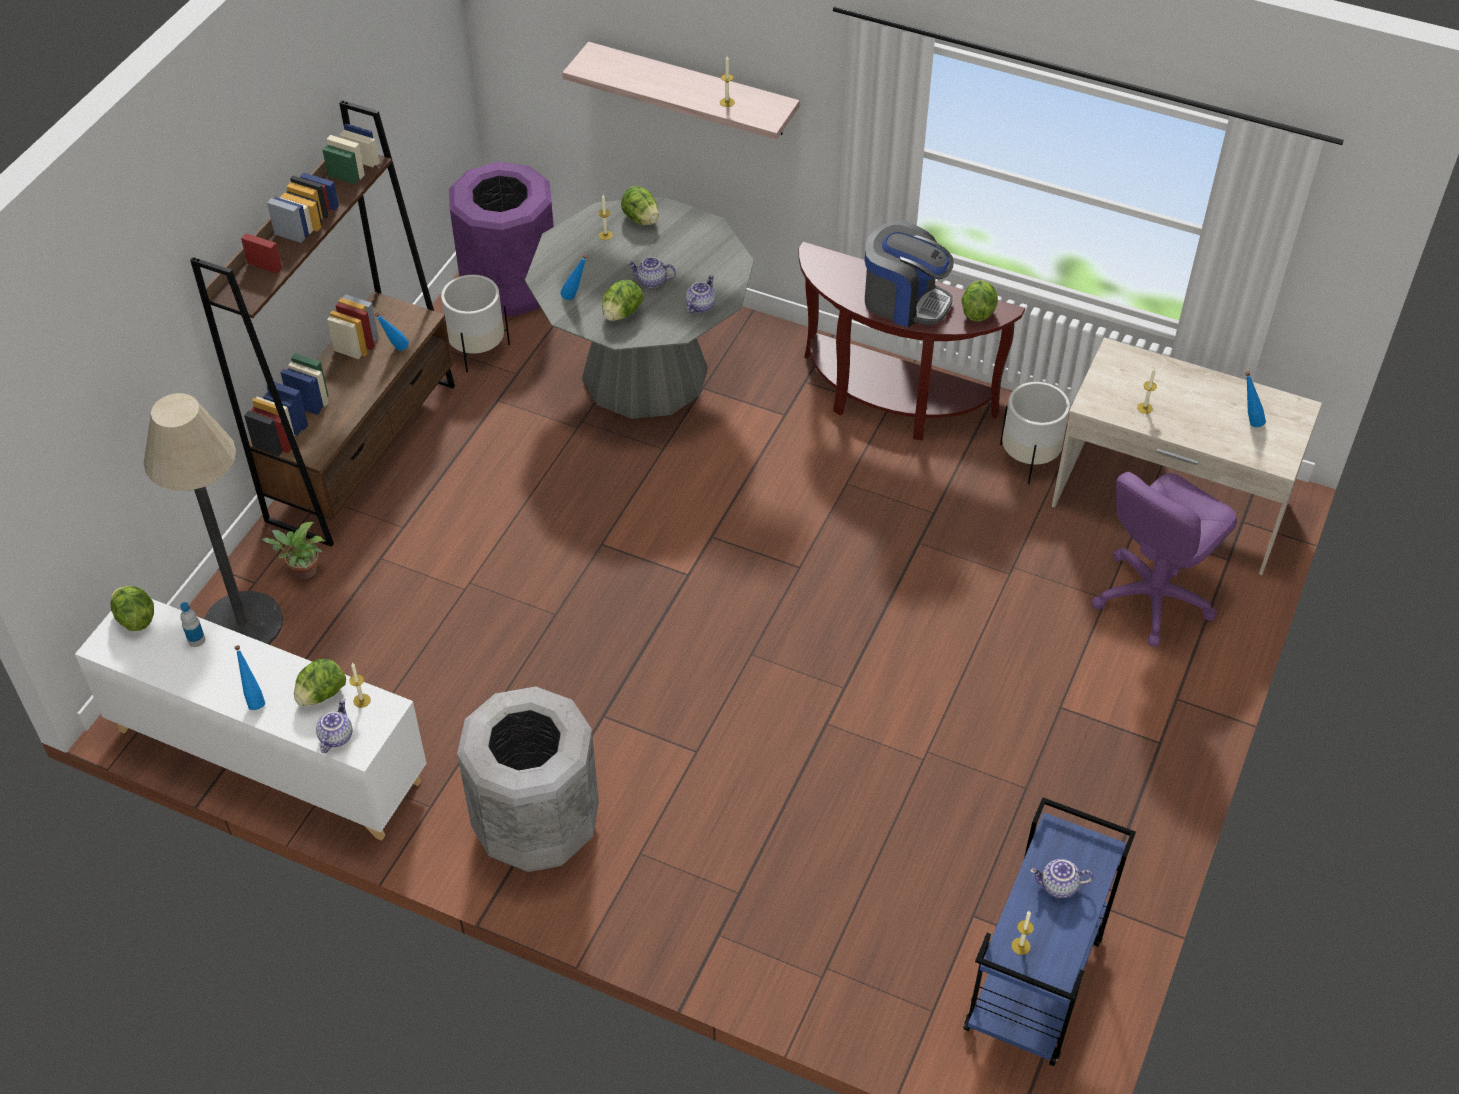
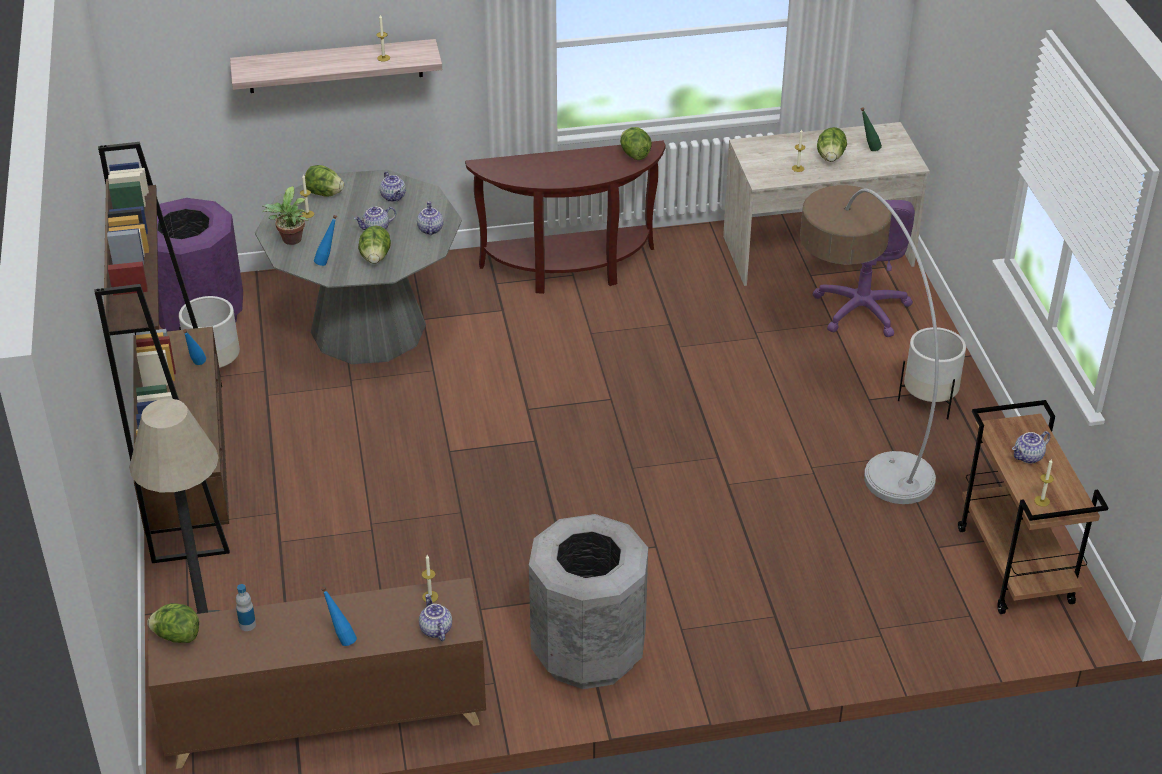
camera: 35 degrees left, 10 degrees down
white cabinet [75,599,427,841] -> brown cabinet [148,578,486,769]
potted plant [261,522,325,579] -> potted plant moved to [262,186,309,245]
lettuce [294,659,346,706] -> lettuce moved to [817,127,847,162]
coffee machine [865,221,954,327] -> none
blue cart [963,797,1136,1066] -> brown cart [958,400,1109,614]
white planter [1000,382,1070,484] -> white planter moved to [898,327,966,420]
blue bottle [1245,371,1266,427] -> green bottle [861,107,882,151]
none -> teapot [380,171,406,202]
none -> floor lamp [800,185,939,504]

